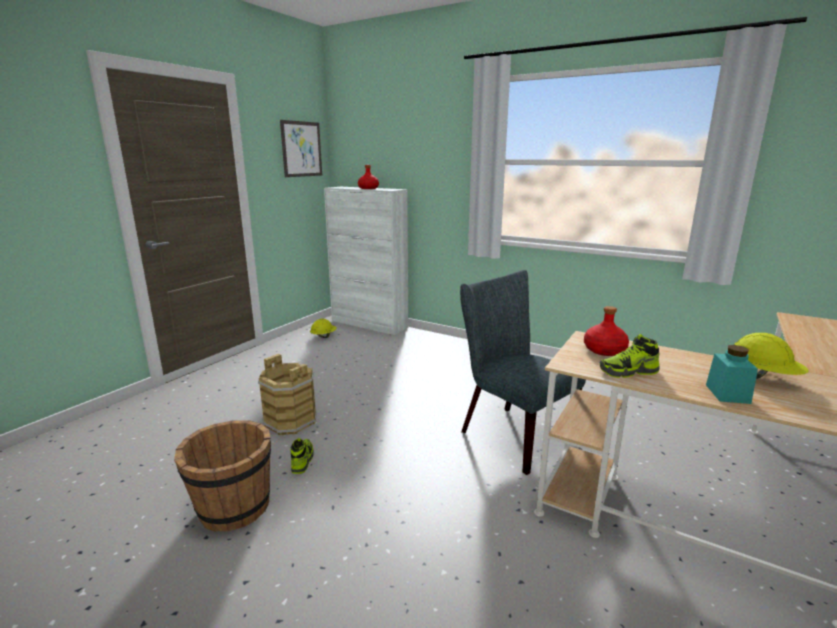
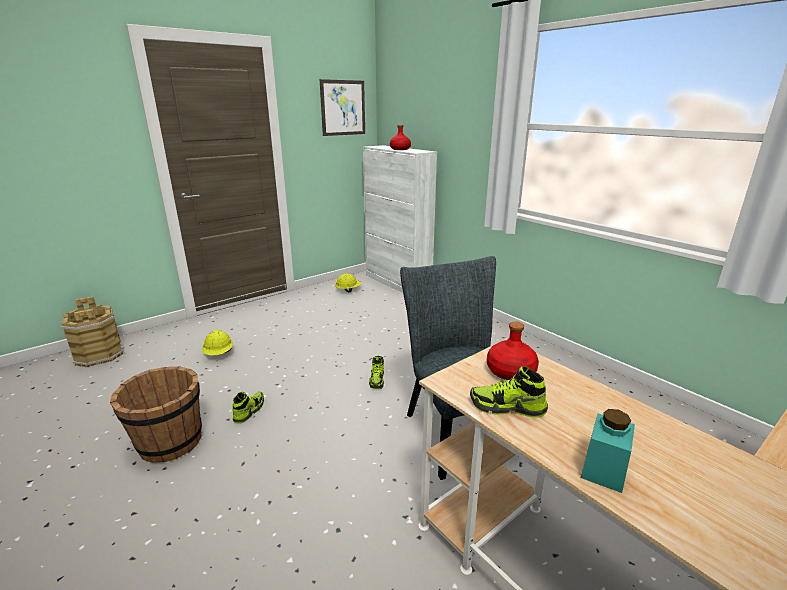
camera: 20 degrees right, 5 degrees up
brown bucket [258,354,317,435] -> brown bucket moved to [61,296,124,367]
yellow hard hat [734,333,809,379] -> yellow hard hat moved to [202,330,233,355]
none -> shoe [369,356,384,389]

